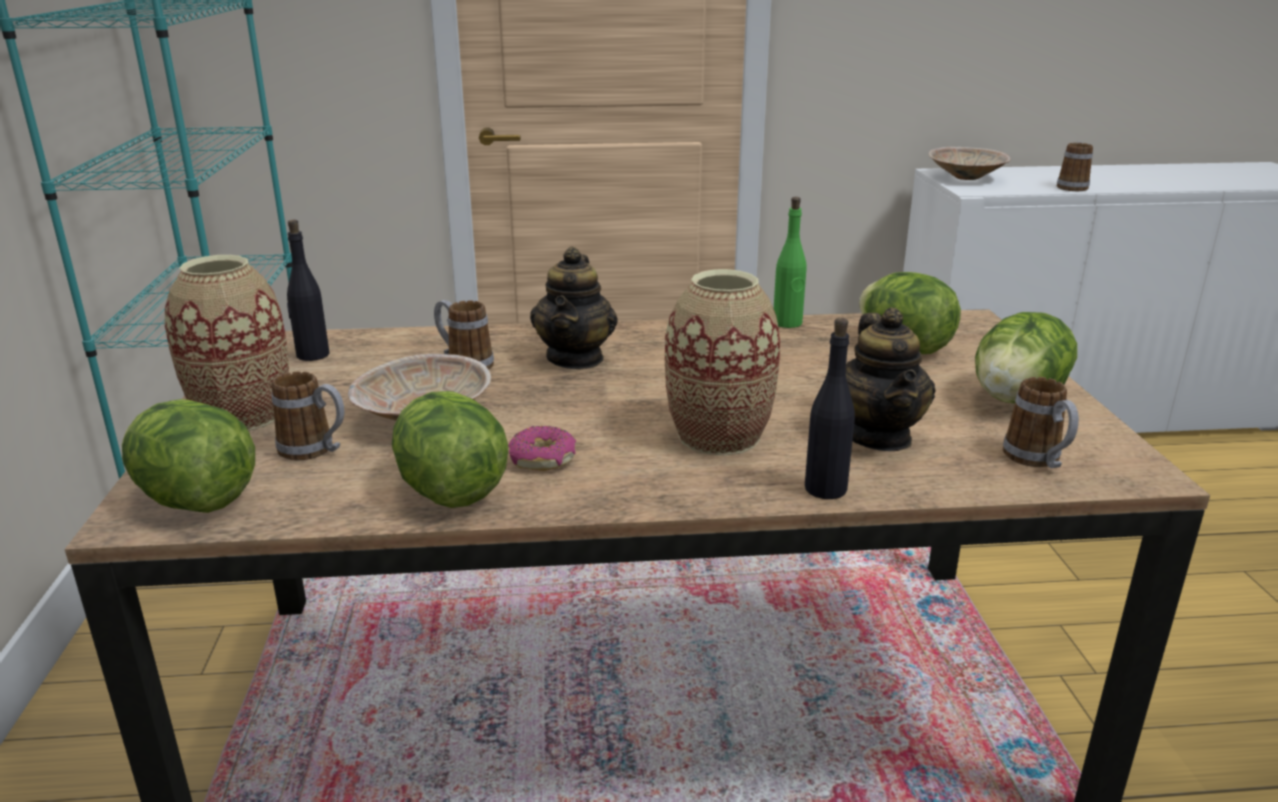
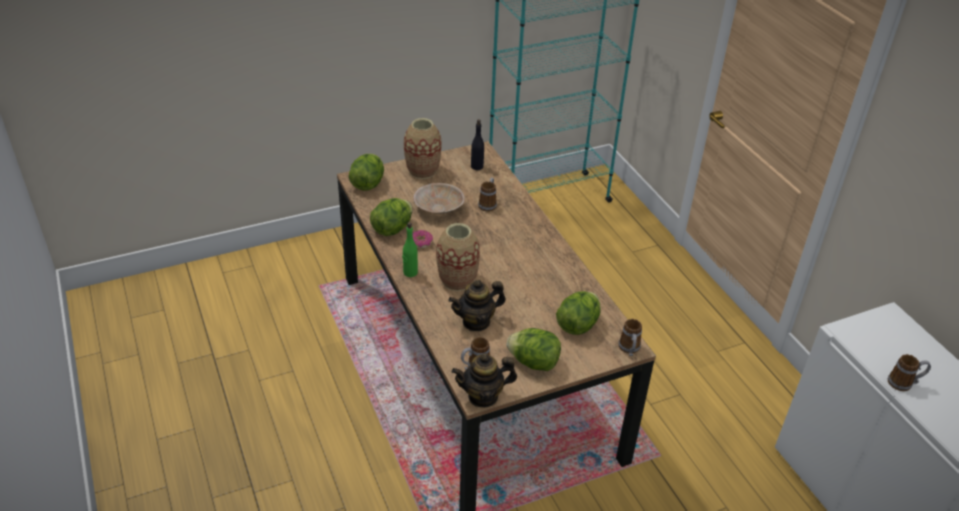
camera: 70 degrees right, 15 degrees up
mug [272,371,344,460] -> mug moved to [619,319,642,356]
teapot [530,246,618,369] -> teapot moved to [452,353,517,408]
green bottle [774,197,806,328] -> green bottle moved to [402,222,418,277]
black bottle [805,318,855,499] -> none
beige bowl [929,147,1011,180] -> none

